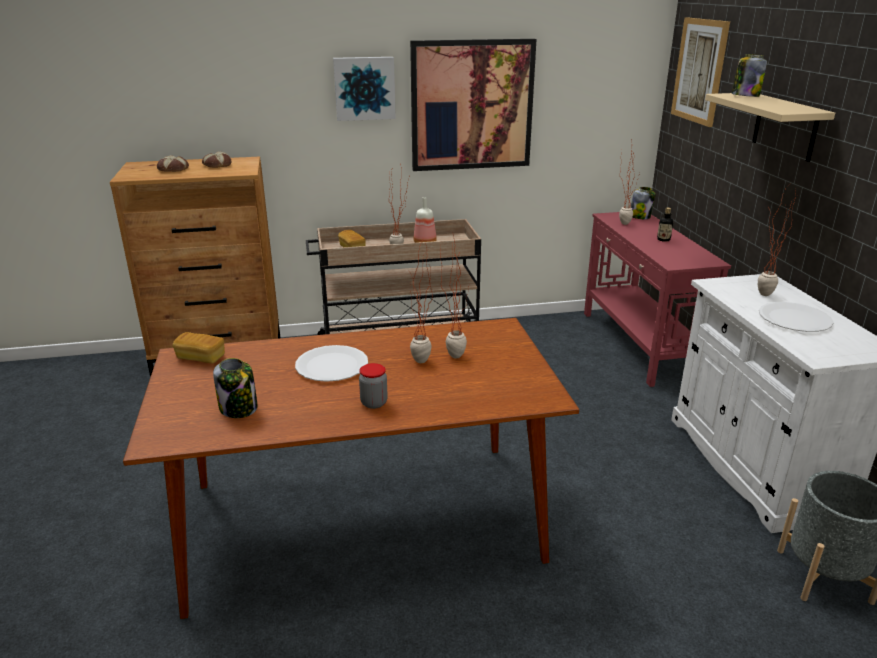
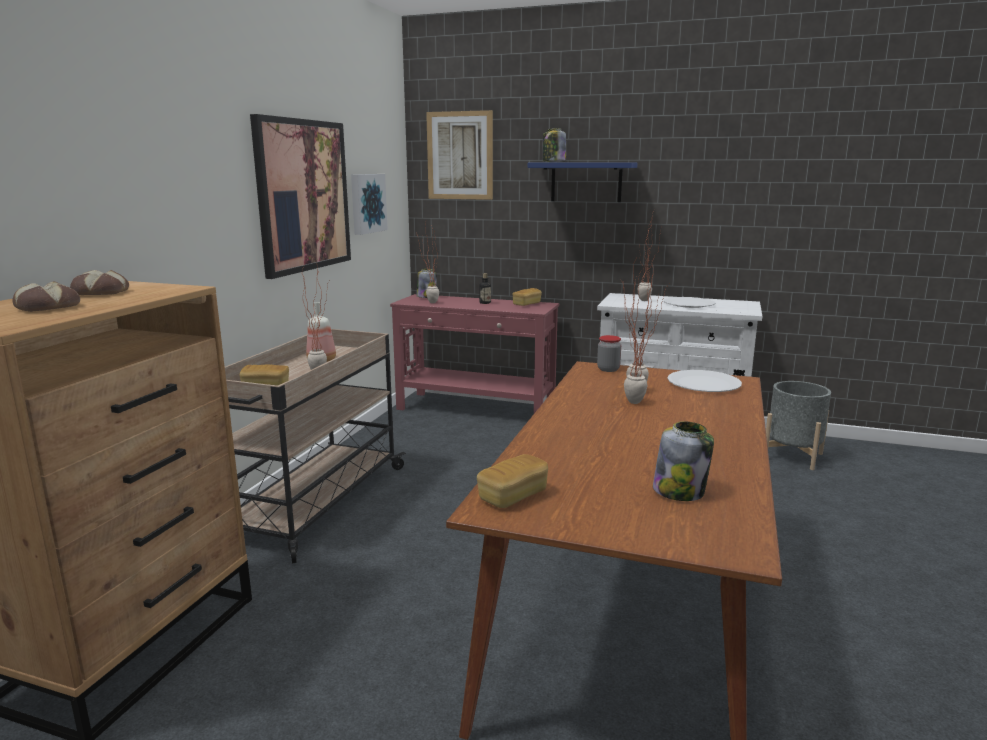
camera: 60 degrees left, 10 degrees down
white plate [295,345,368,382] -> white plate moved to [667,370,742,392]
picture [333,57,396,121] -> picture moved to [351,174,388,235]
jar [359,363,388,409] -> jar moved to [597,335,621,372]
beige shelf [705,93,835,162] -> blue shelf [528,162,638,202]
none -> bread [513,288,542,306]

